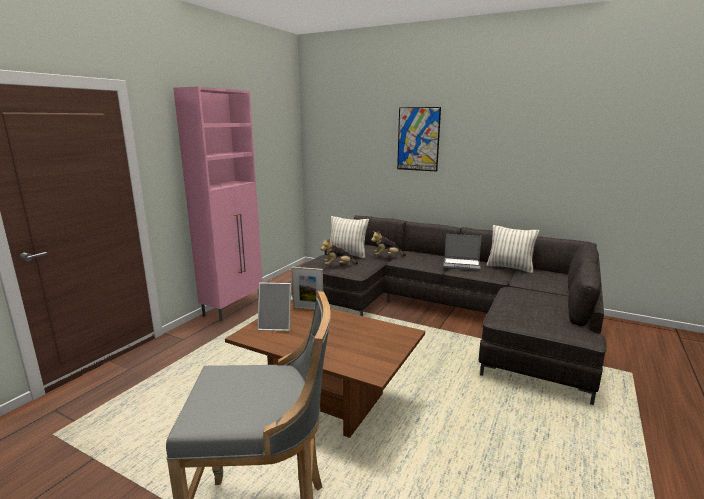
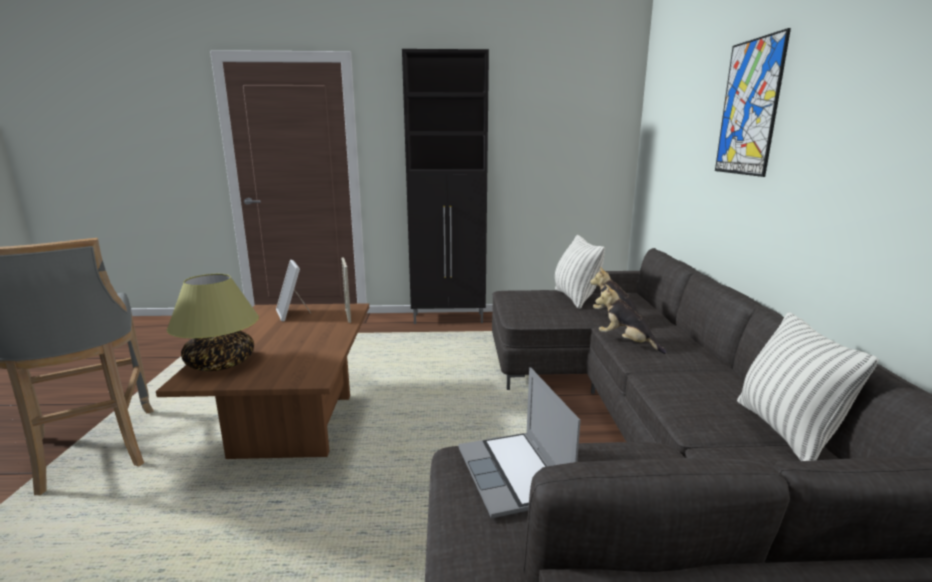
camera: 60 degrees right, 0 degrees up
pink cabinet [173,87,263,321] -> black cabinet [402,49,489,324]
plush toy [321,239,358,265] -> plush toy moved to [595,284,667,354]
laptop [443,234,482,271] -> laptop moved to [458,367,581,519]
none -> table lamp [167,274,259,371]

